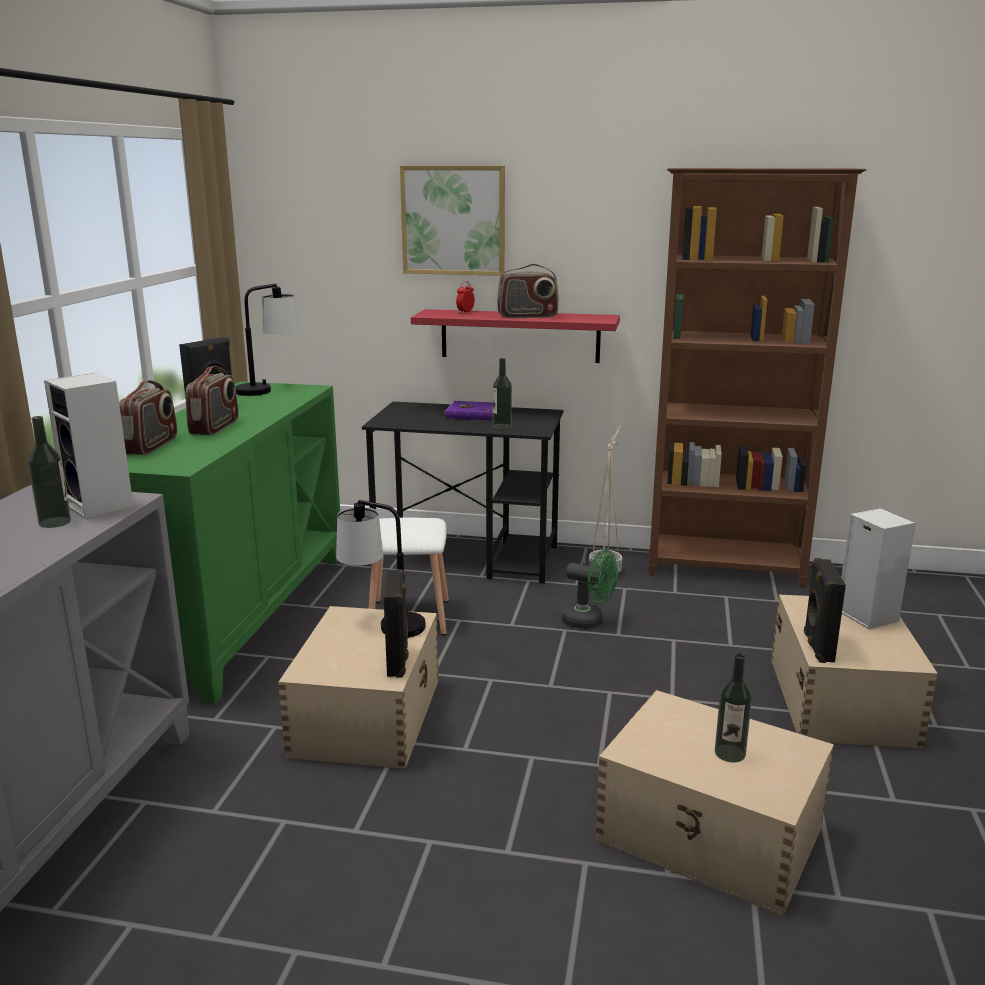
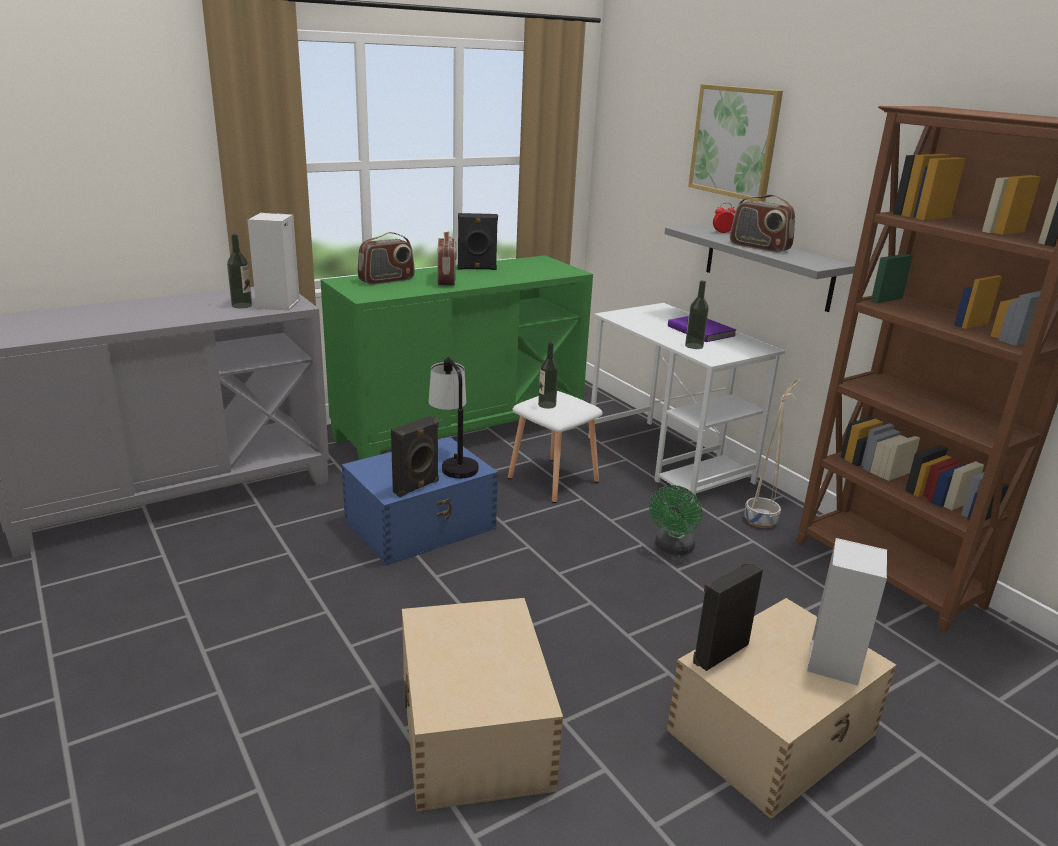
camera: 45 degrees right, 5 degrees up
radio [186,366,238,435] -> radio turned 60 degrees counterclockwise [437,232,457,286]
table lamp [235,284,300,396] -> none
beige storage box [278,606,438,769] -> blue storage box [342,437,498,566]
black desk [362,402,564,584] -> white desk [588,303,785,503]
red shelf [411,309,620,363] -> grey shelf [664,224,855,312]
green fan [562,550,618,629] -> green fan turned 45 degrees clockwise [649,485,702,555]
bottle [715,653,752,763] -> bottle moved to [538,342,558,409]

